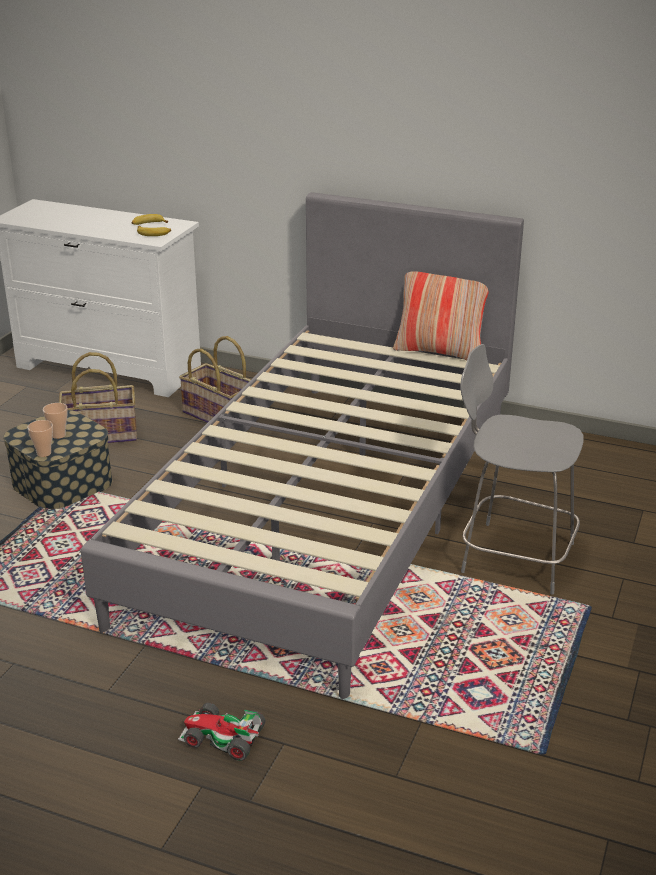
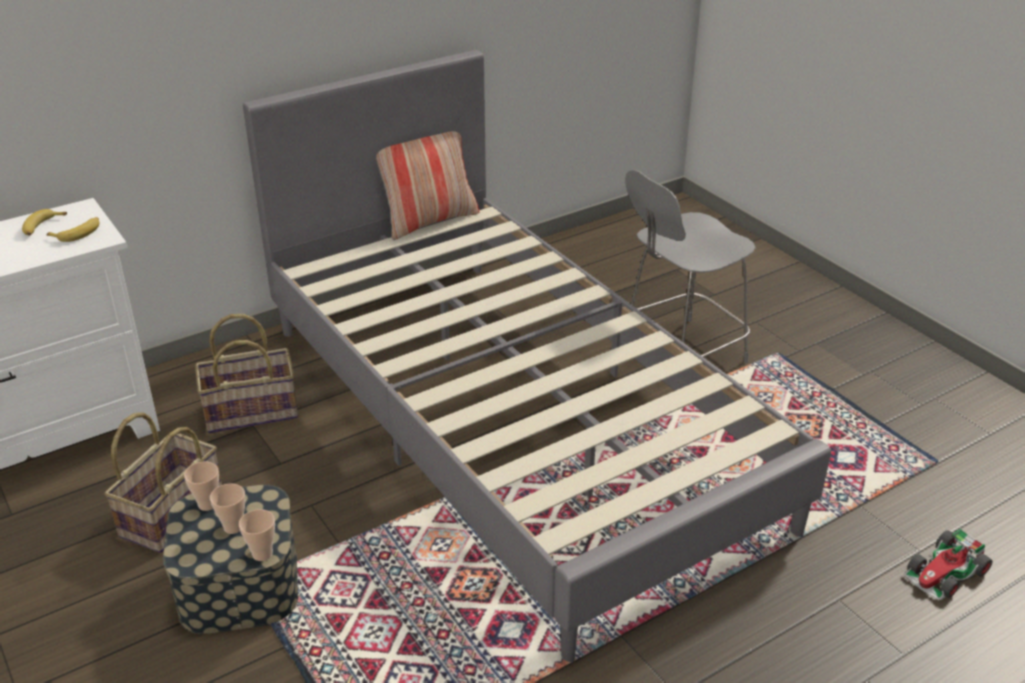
camera: 55 degrees left, 5 degrees up
toy car [178,703,266,761] -> toy car moved to [904,528,992,600]
none -> cup [184,461,219,511]

